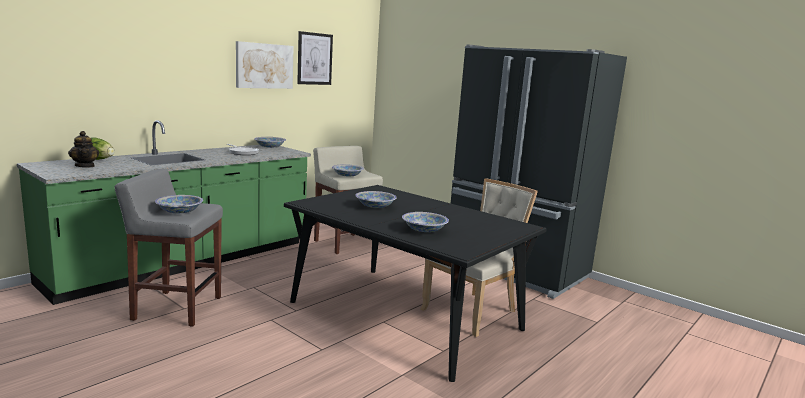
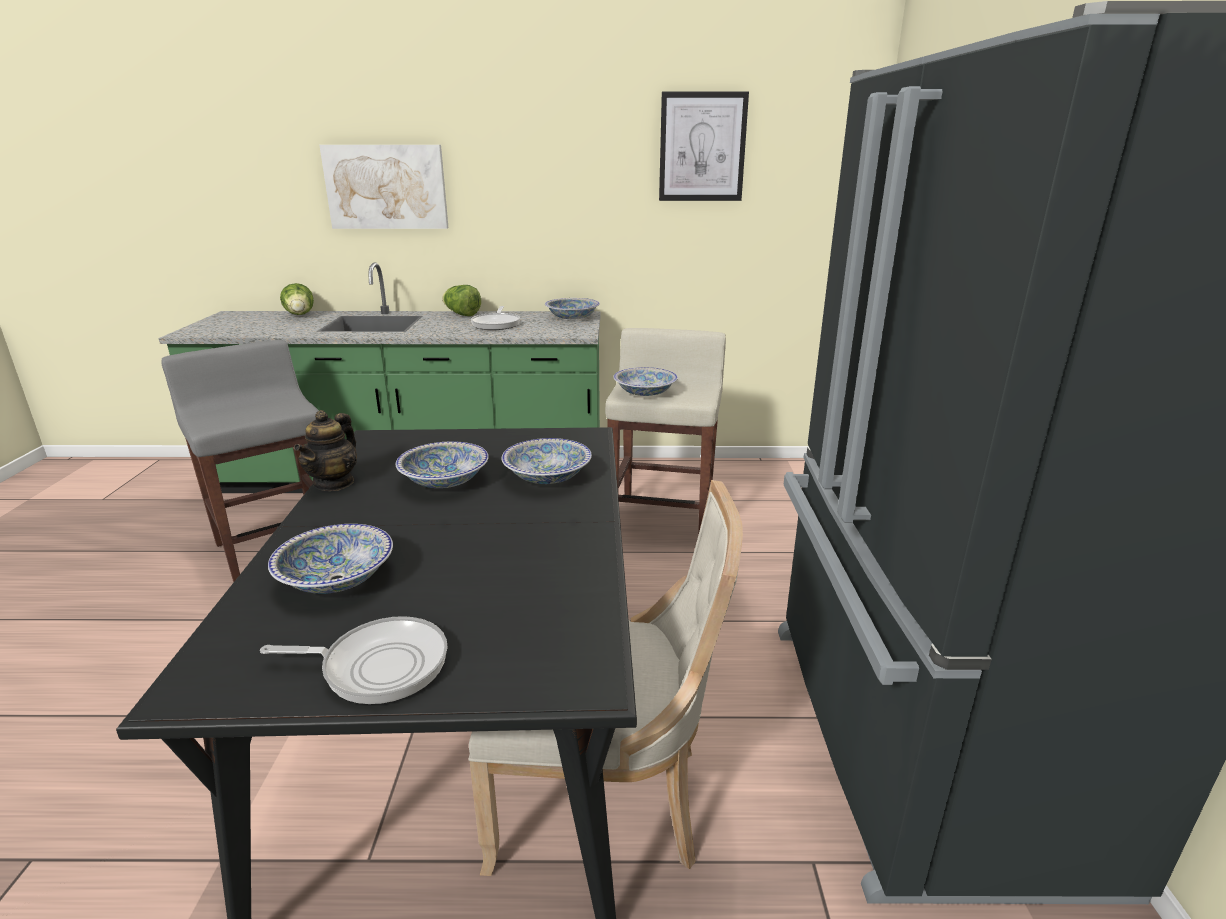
camera: 50 degrees right, 10 degrees up
teapot [68,131,99,168] -> teapot moved to [294,410,357,491]
bowl [155,195,203,213] -> bowl moved to [501,438,592,484]
picture [236,41,294,89] -> picture moved to [319,145,448,229]
none -> frying pan [260,616,448,704]
none -> lettuce [442,285,481,316]

